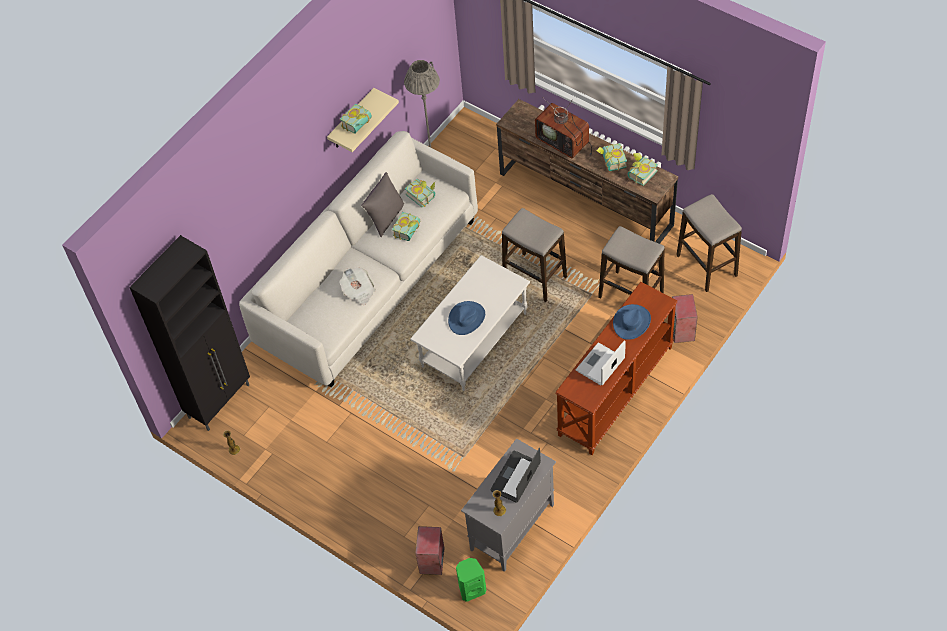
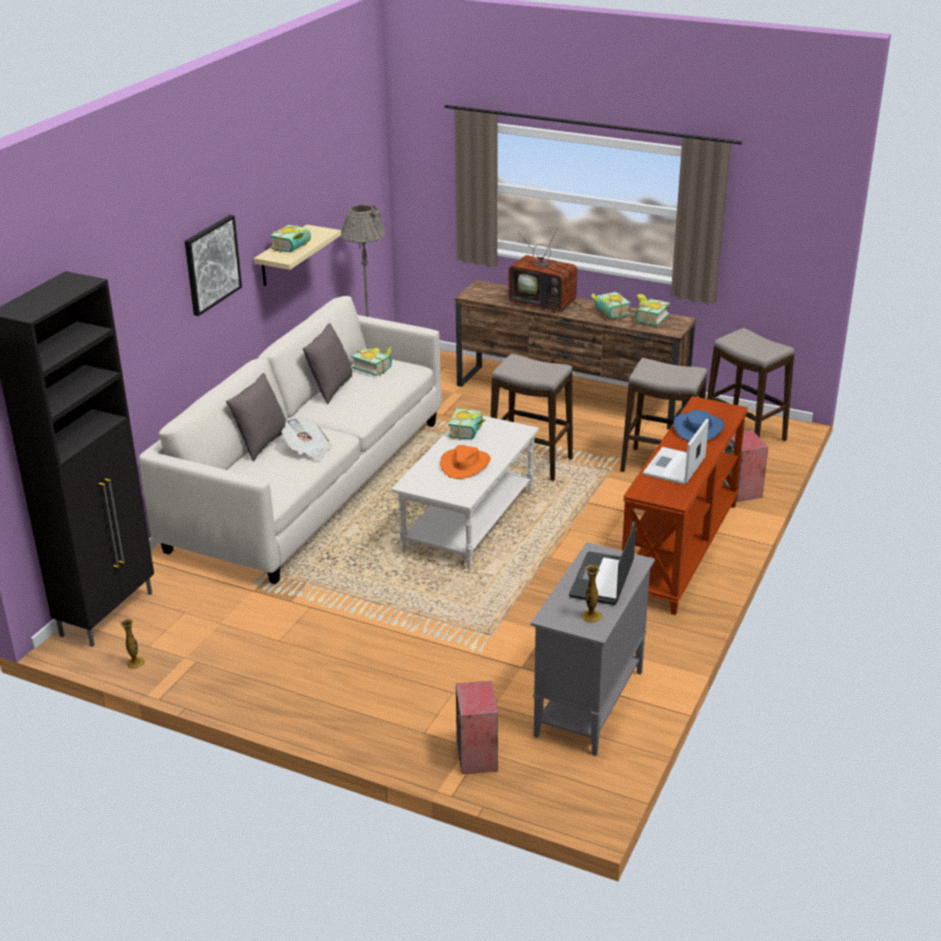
camera: 15 degrees left, 25 degrees down
book [392,212,420,241] -> book moved to [448,408,485,440]
blue hat [448,301,485,335] -> orange hat [440,445,491,479]
green speaker [456,558,486,602] -> none
none -> picture [185,215,242,316]
none -> grey pillow [226,373,286,461]

